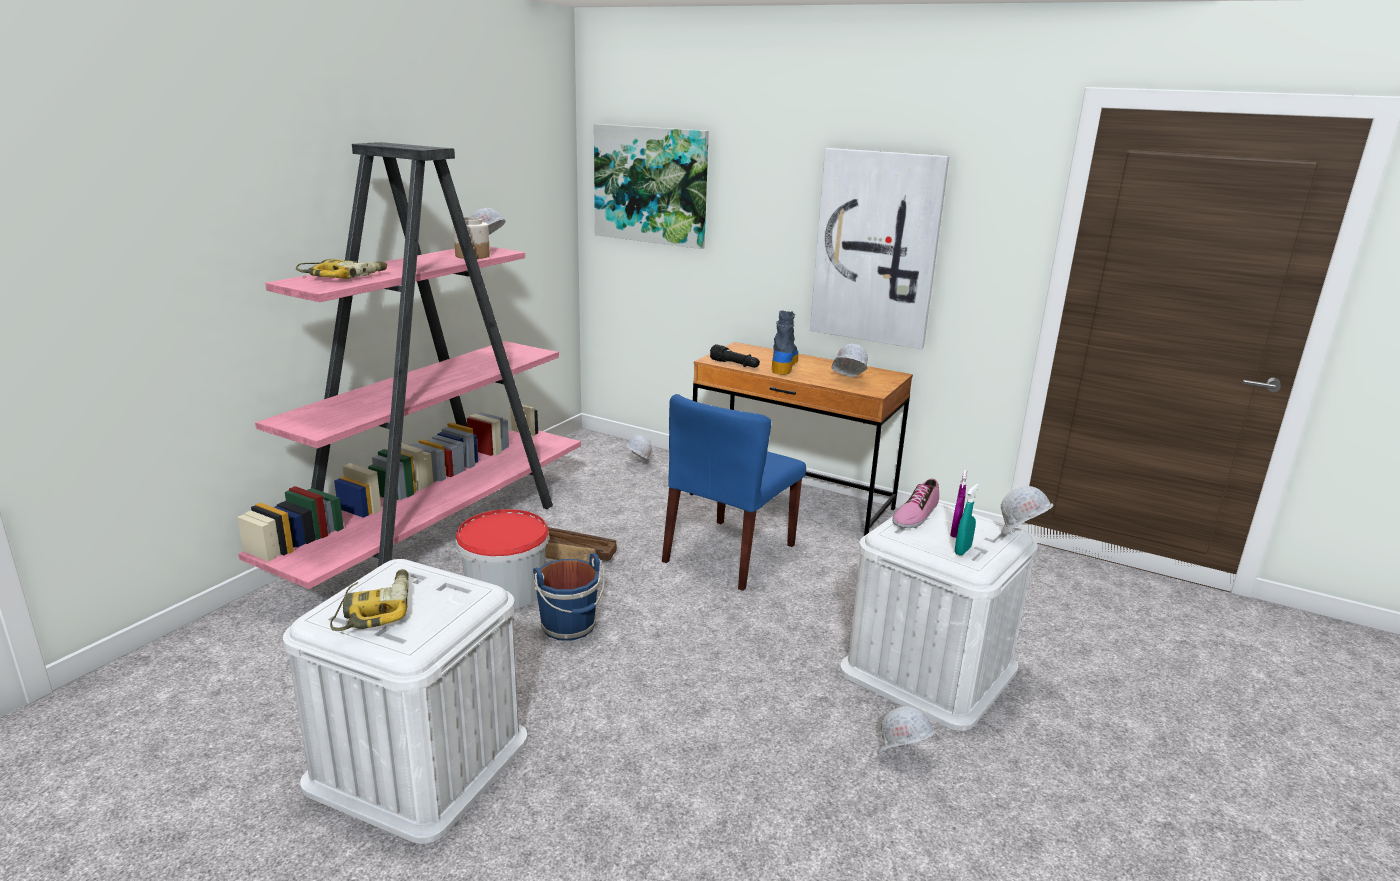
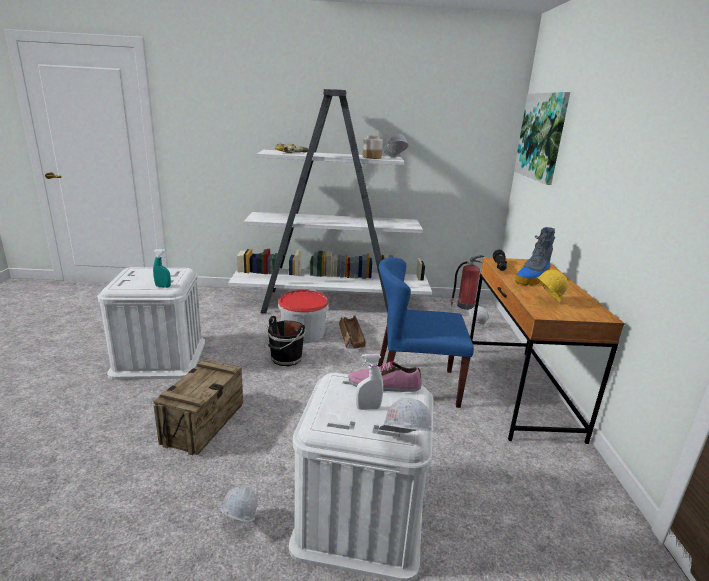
camera: 60 degrees right, 0 degrees up
pink bookcase [237,142,581,589] -> white bookcase [228,89,432,314]
power drill [330,569,409,631] -> none
blue bucket [533,553,605,641] -> black bucket [264,316,306,366]
boot [772,311,799,375] -> boot turned 150 degrees clockwise [515,227,555,286]
picture [810,148,949,349] -> none
white hard hat [831,344,868,377] -> yellow hard hat [537,270,568,302]
purple spray bottle [950,470,967,538] -> white spray bottle [356,354,383,410]
turquoise spray bottle [955,484,979,555] -> turquoise spray bottle moved to [153,249,171,288]
none -> crate [154,359,243,455]
none -> fire extinguisher [450,255,484,310]

